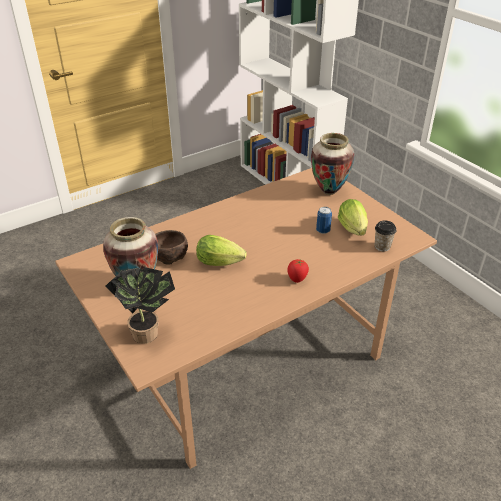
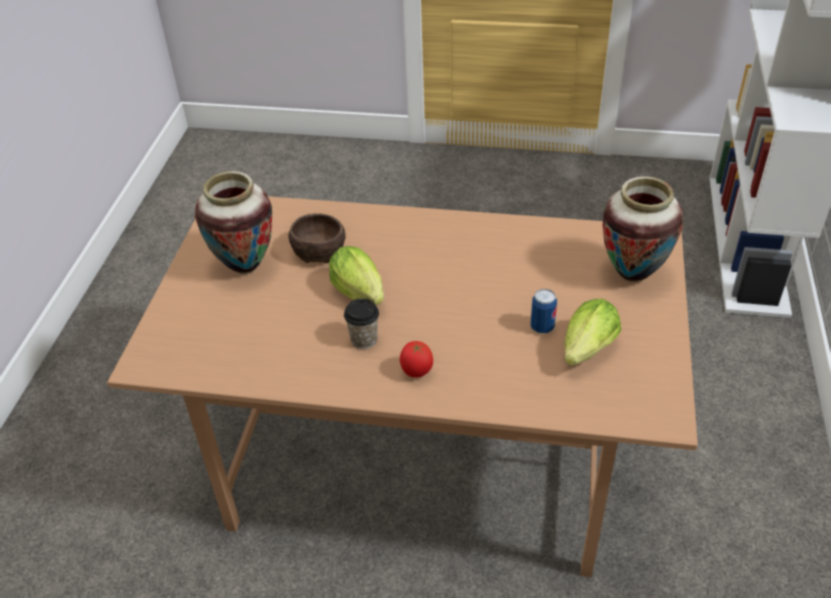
camera: 45 degrees right, 5 degrees up
potted plant [105,267,175,344] -> none
cup [375,221,396,251] -> cup moved to [344,298,379,349]

